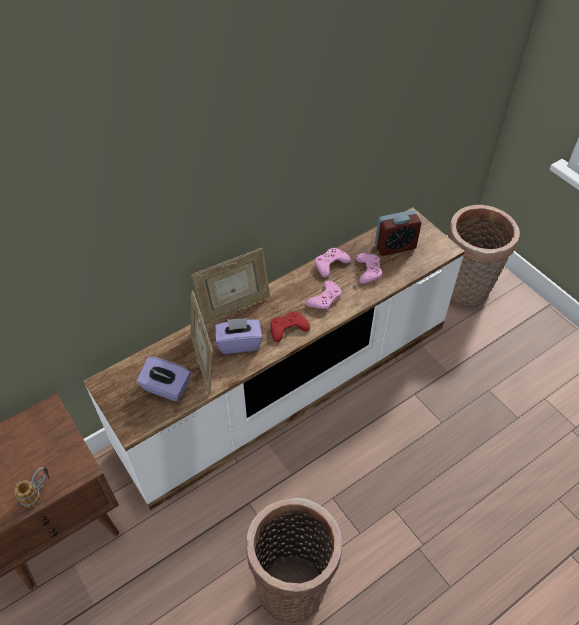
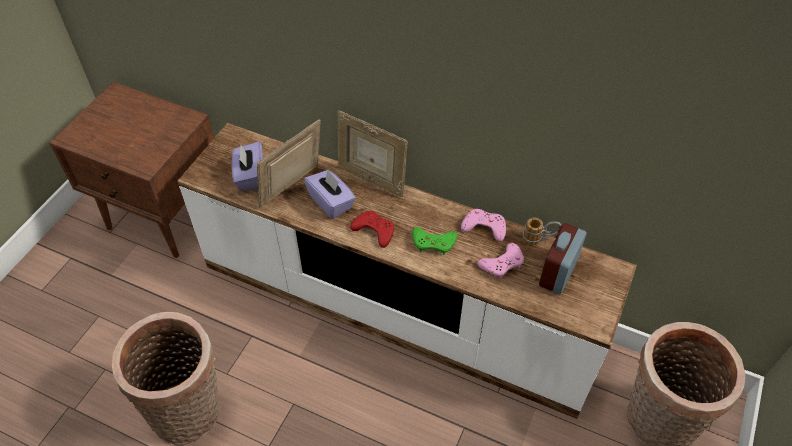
camera: 60 degrees right, 0 degrees up
mug [14,466,49,508] -> mug moved to [523,218,563,246]
pink game controller [305,280,342,310] -> green game controller [412,227,457,255]
alarm clock [375,210,421,256] -> alarm clock turned 75 degrees clockwise [539,223,587,294]

